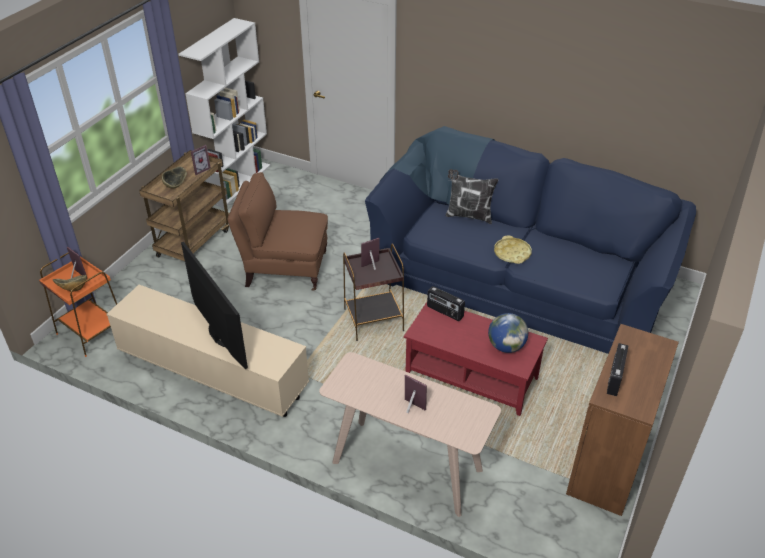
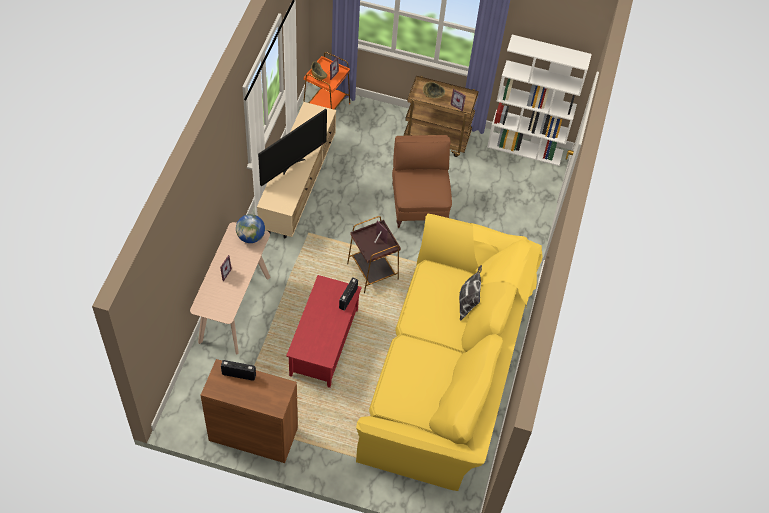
camera: 75 degrees right, 15 degrees up
blue sofa [365,126,696,354] -> yellow sofa [356,214,543,491]
globe [488,313,528,353] -> globe moved to [236,214,265,243]
yellow tray [494,235,532,264] -> none

